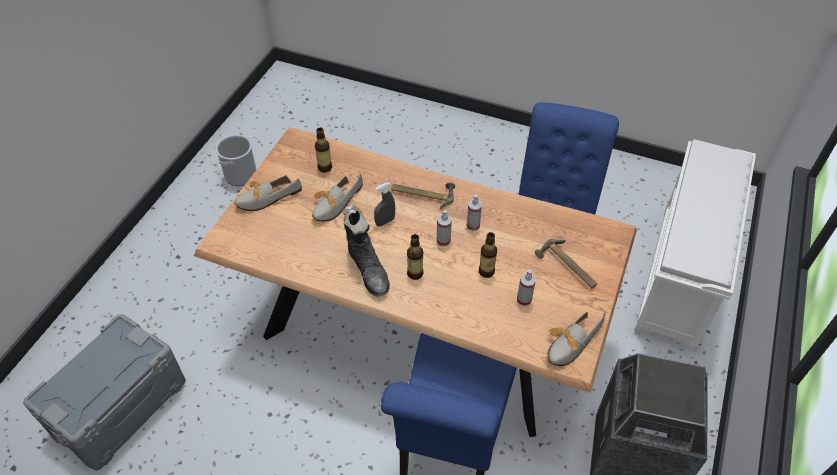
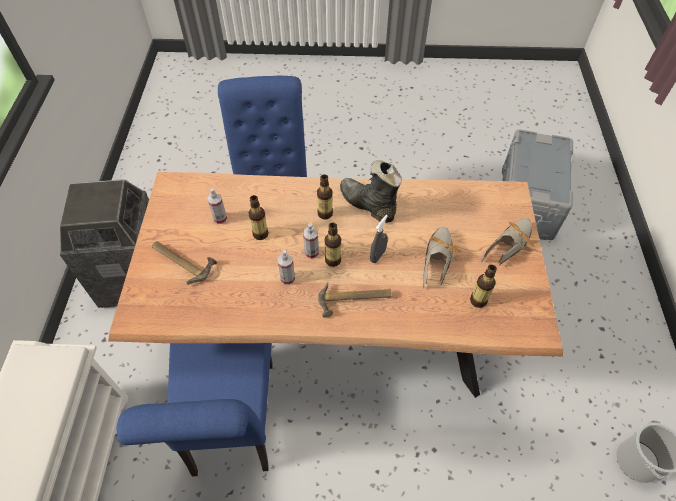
camera: 160 degrees right, 5 degrees up
shoe [547,311,606,366] -> none
none -> bottle [325,223,341,267]

